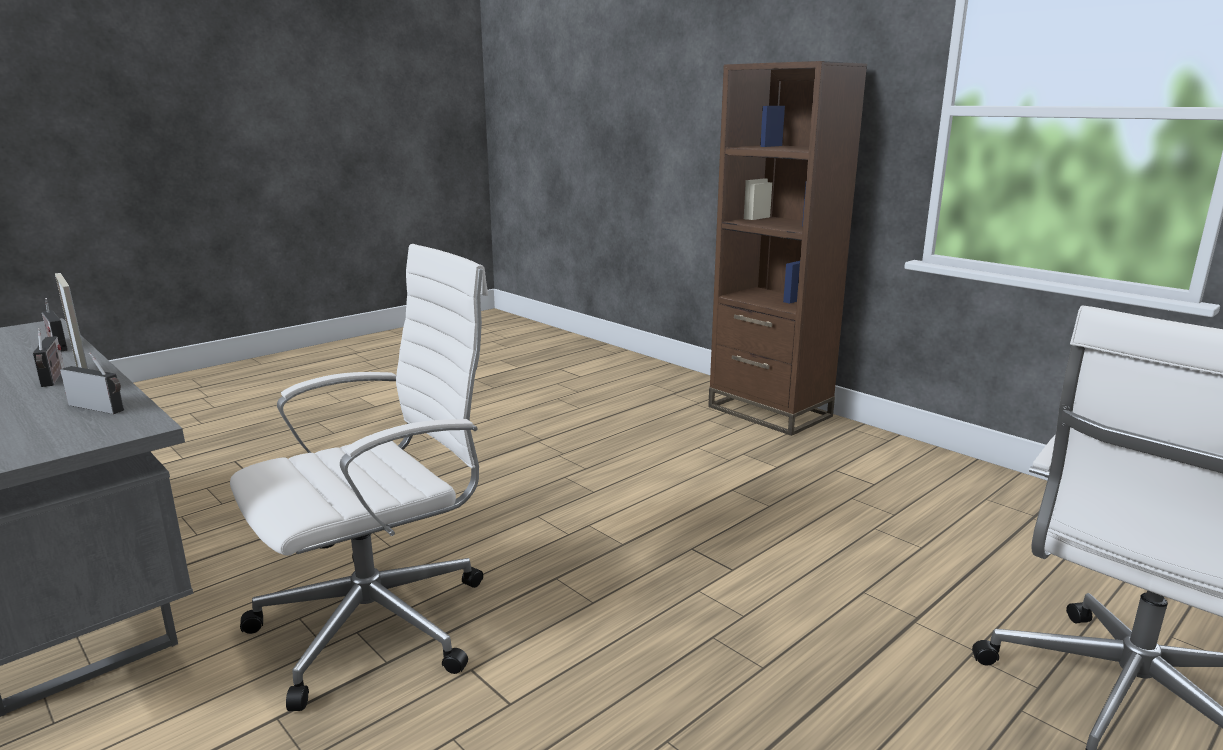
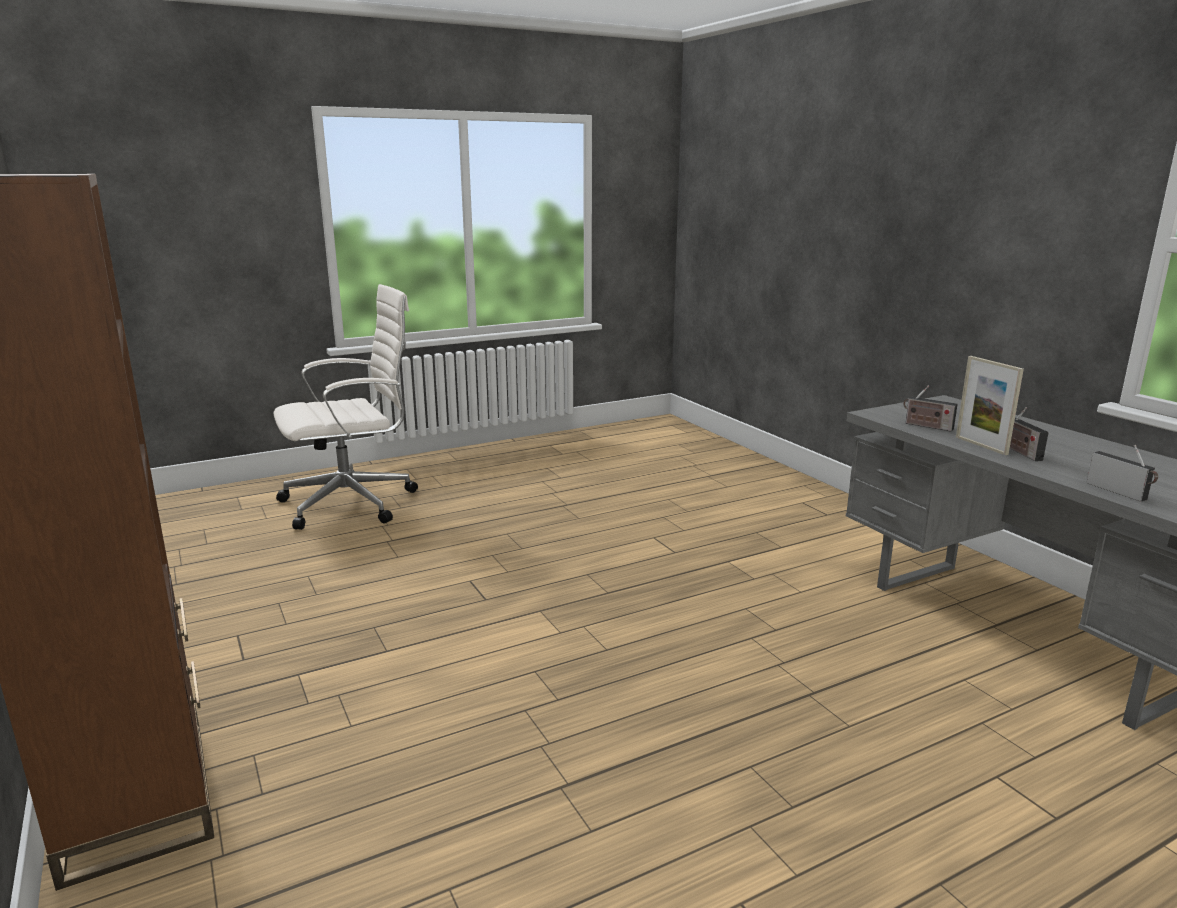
camera: 165 degrees left, 0 degrees up
white office chair [230,244,488,711] -> none

